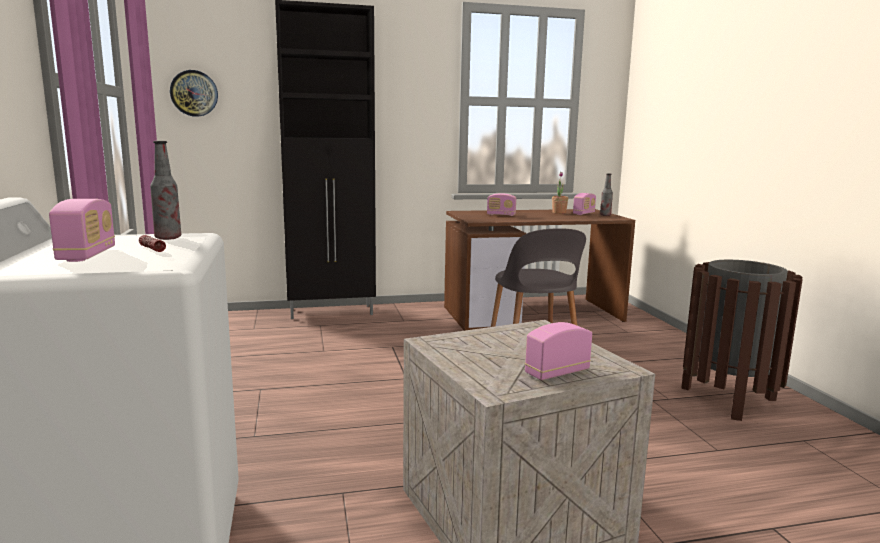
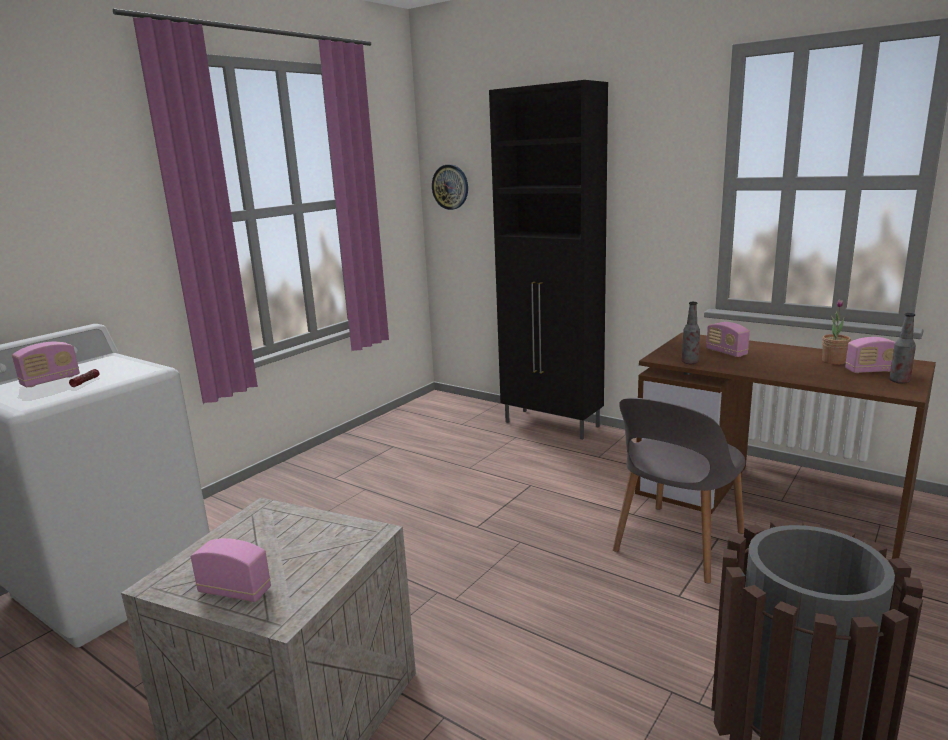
camera: 50 degrees right, 5 degrees up
bottle [150,141,181,240] -> bottle moved to [682,302,700,364]

